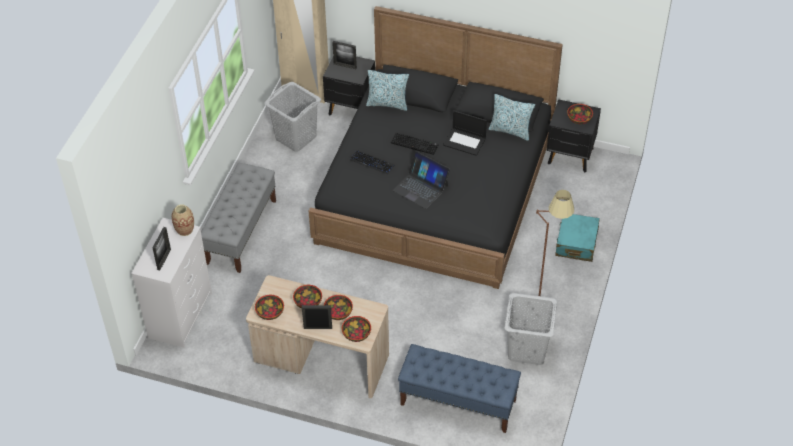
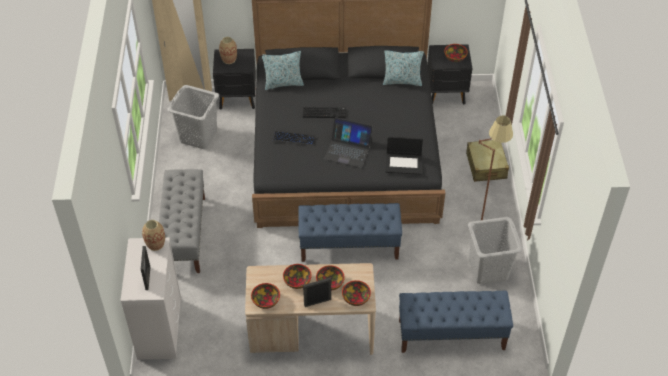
camera: 20 degrees left, 0 degrees up
picture frame [332,41,357,69] -> vase [219,37,237,64]
laptop [443,110,487,156] -> laptop moved to [385,137,423,175]
turquoise suitcase [555,214,600,262] -> beige suitcase [466,140,509,182]
none -> blue bench [298,203,402,262]

